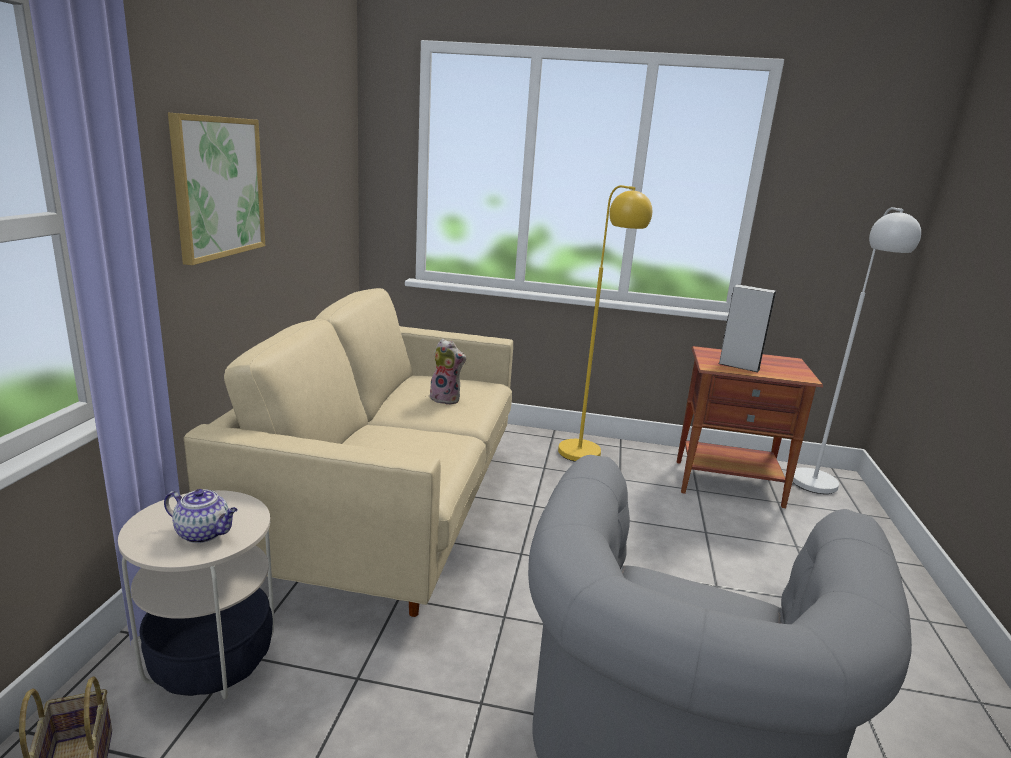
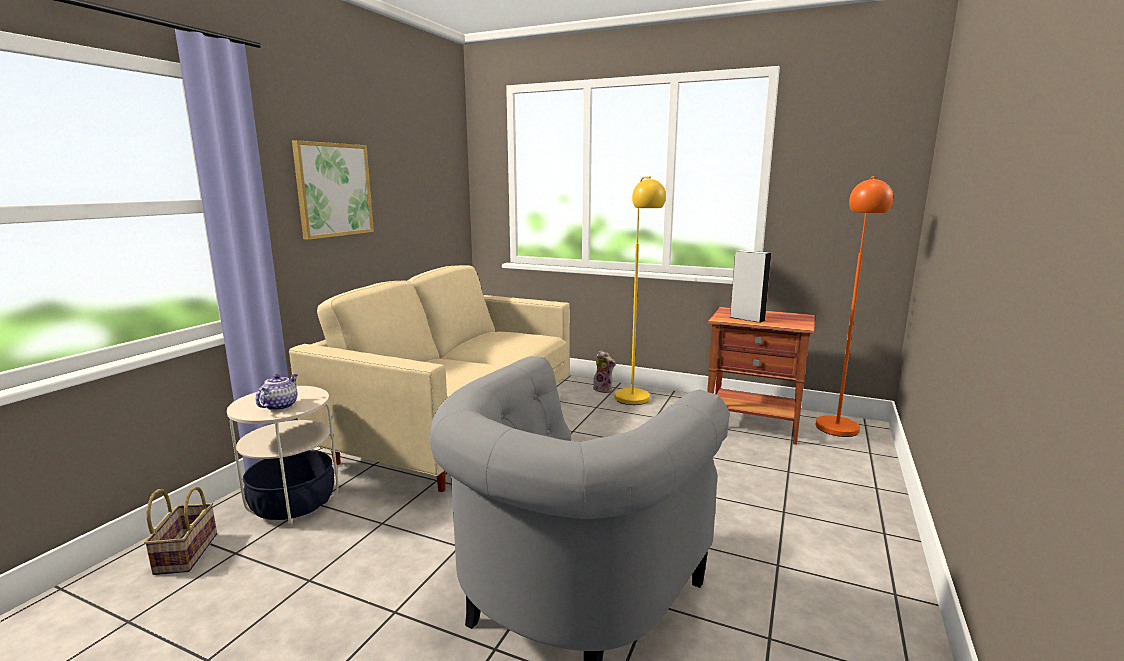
camera: 15 degrees right, 5 degrees down
teapot [164,489,238,543] -> teapot turned 105 degrees counterclockwise [256,374,298,411]
plush toy [429,339,466,405] -> plush toy moved to [591,351,615,393]
white floor lamp [793,207,921,494] -> orange floor lamp [816,176,893,437]

